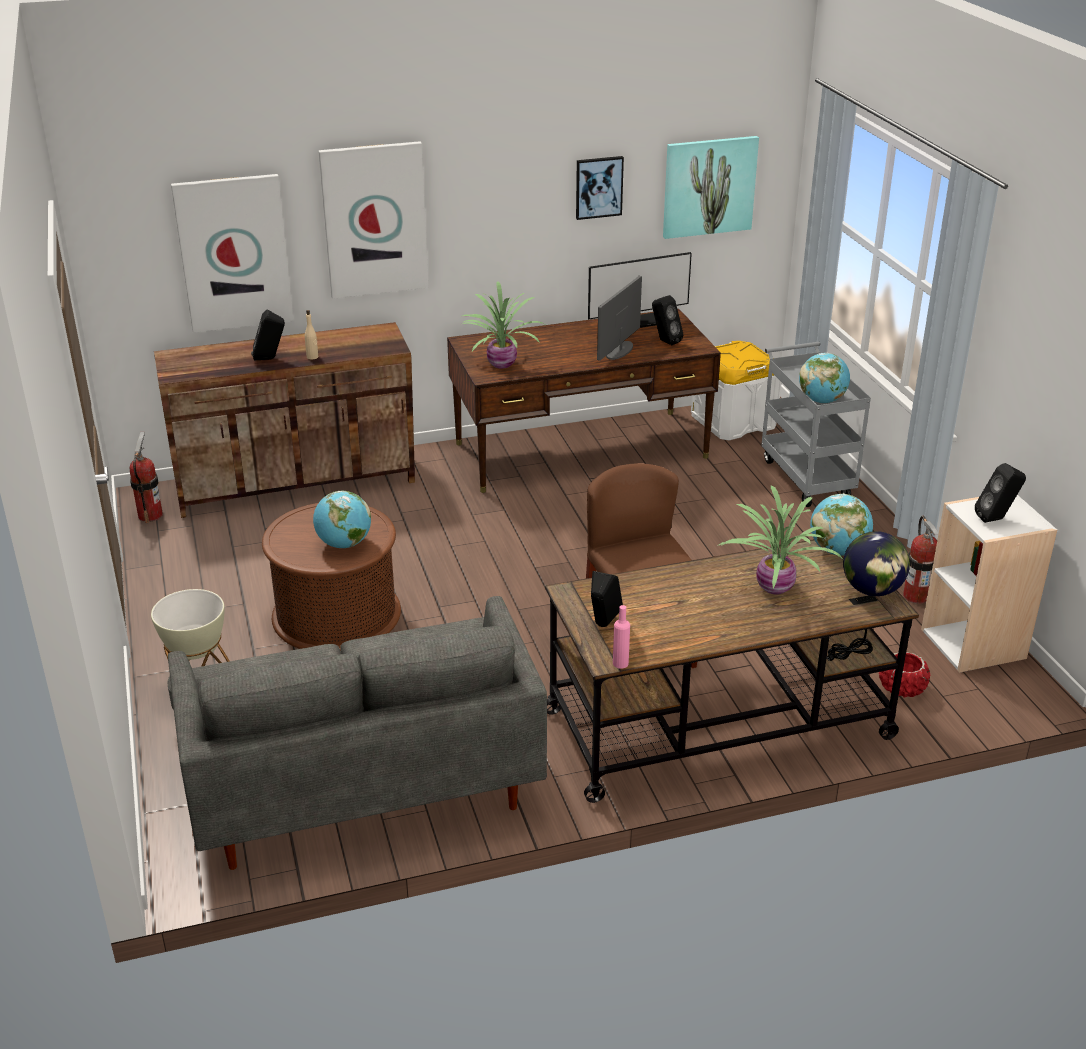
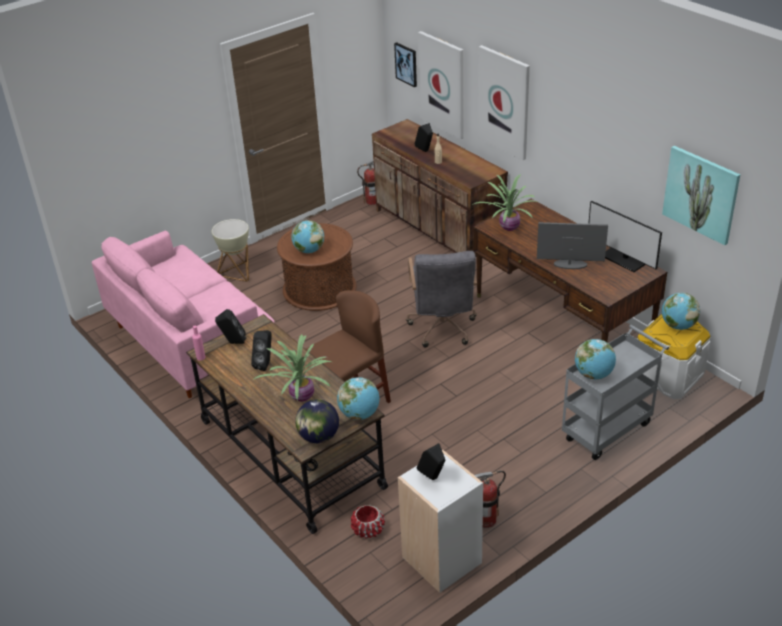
camera: 70 degrees right, 5 degrees up
grey sofa [168,596,547,870] -> pink sofa [92,230,275,398]
picture [576,156,624,220] -> picture moved to [394,42,417,87]
black speaker [652,295,683,345] -> black speaker moved to [251,330,272,371]
none -> grey office chair [406,251,477,348]
none -> globe [662,292,700,330]

